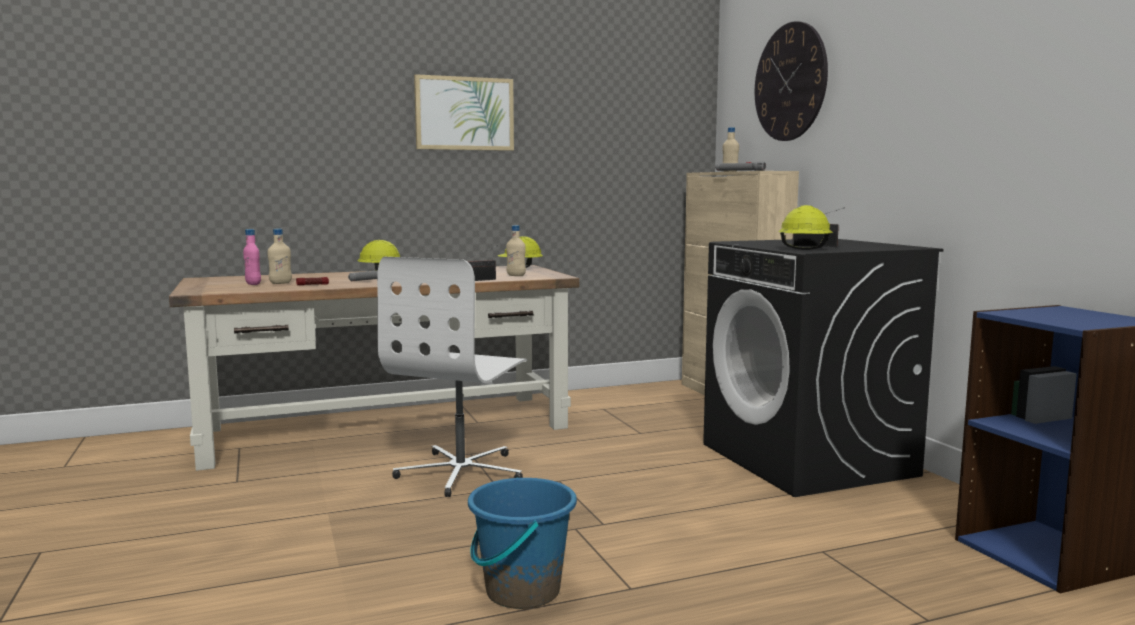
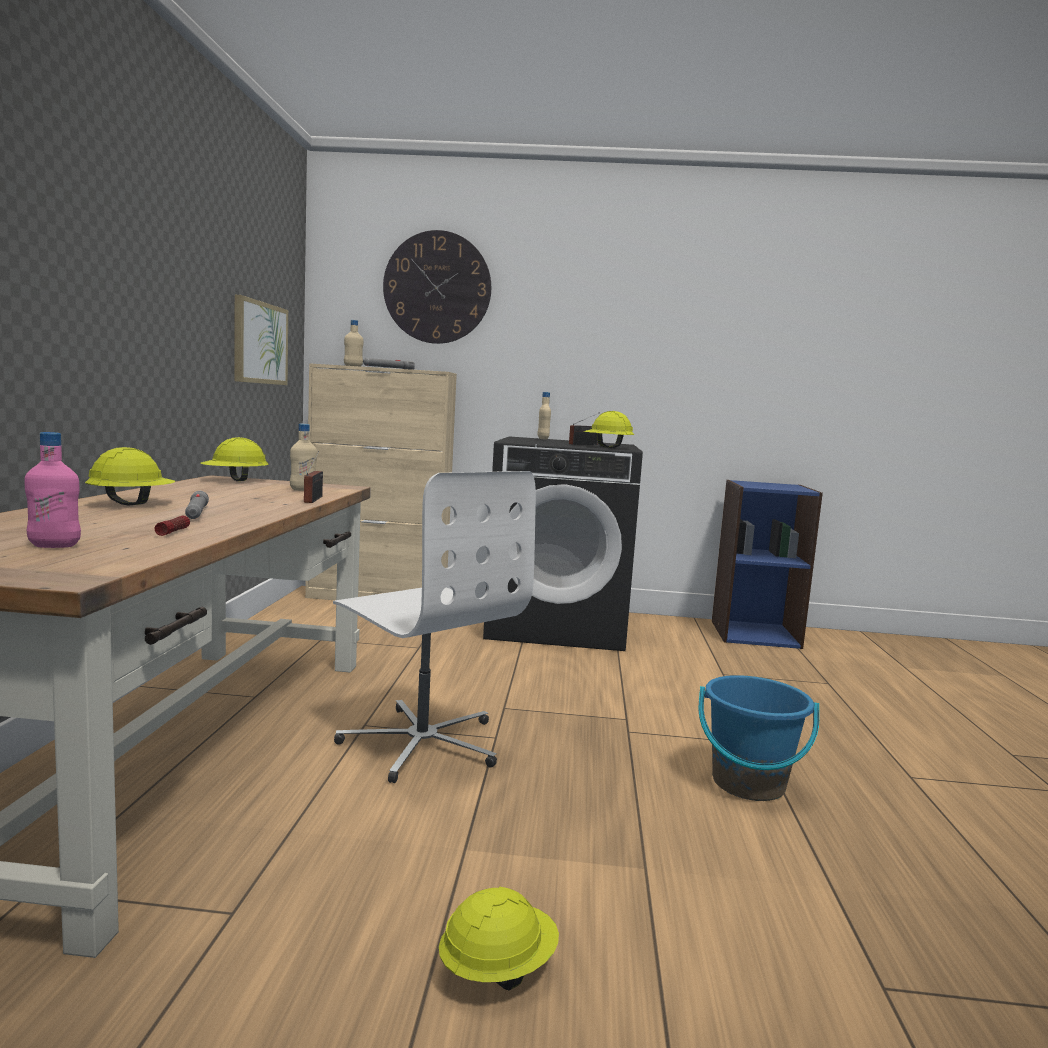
camera: 65 degrees left, 0 degrees up
beige bottle [267,229,292,284] -> beige bottle moved to [538,392,551,440]
picture [414,74,514,151] -> picture moved to [235,295,288,385]
none -> yellow hard hat [439,887,559,990]

